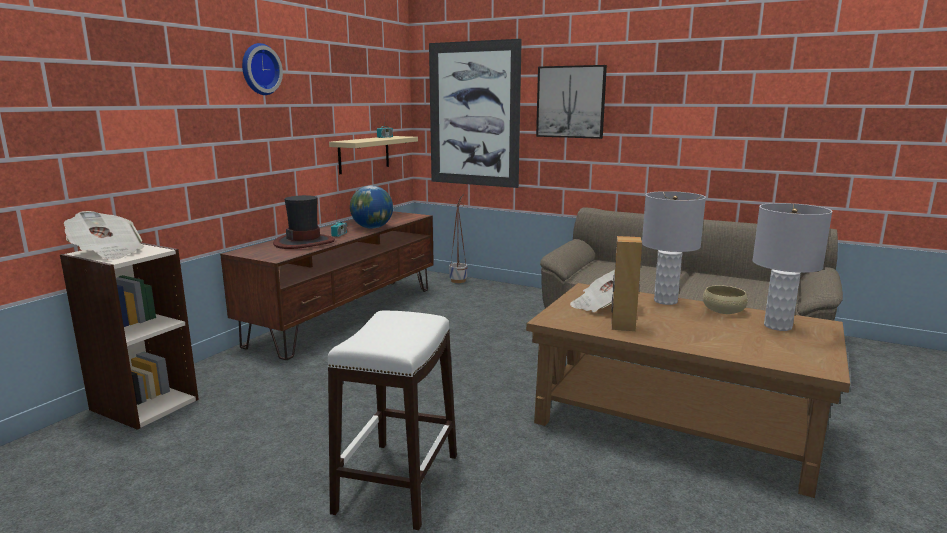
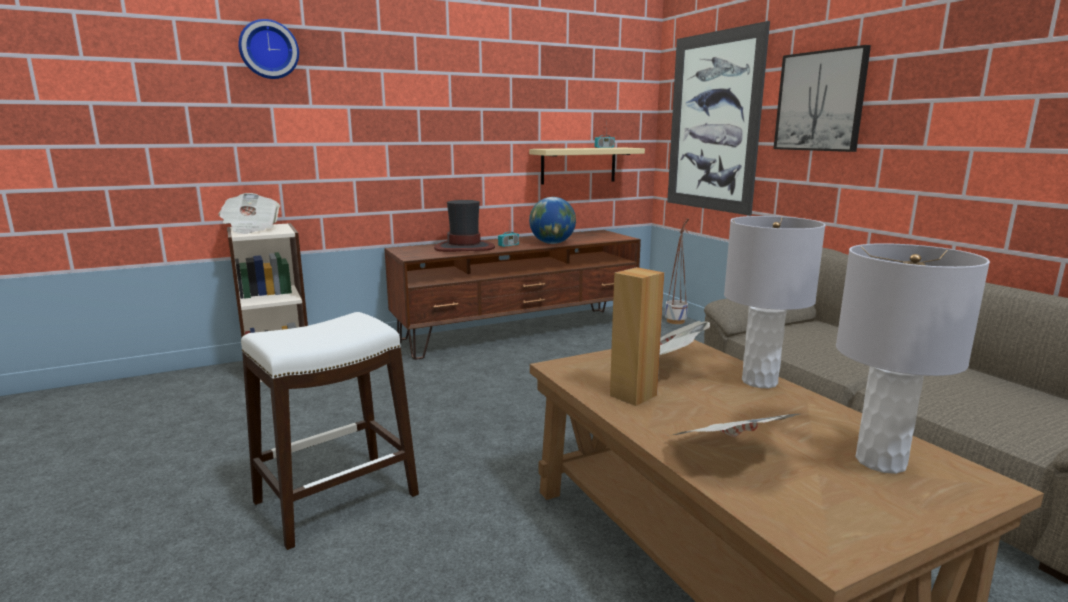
camera: 35 degrees right, 0 degrees up
wall clock [242,43,283,95] -> wall clock moved to [238,19,299,79]
beige bowl [703,285,748,314] -> none
none -> newspaper [673,414,800,437]

